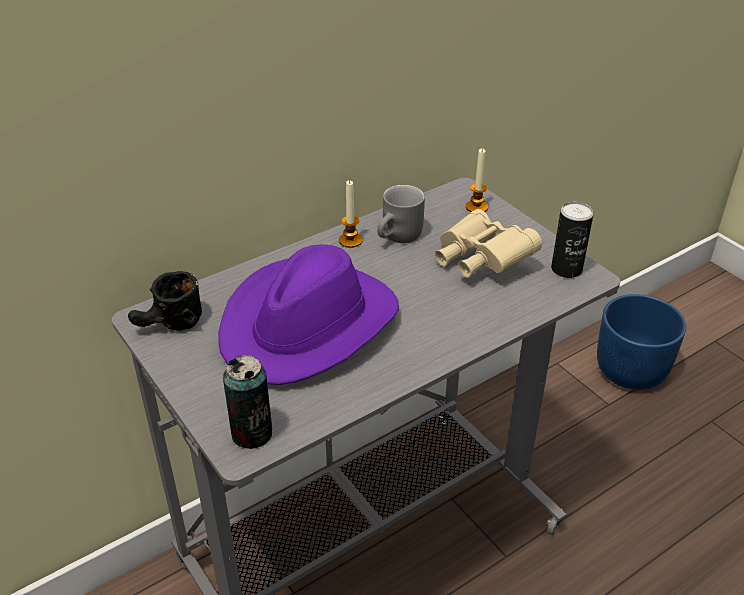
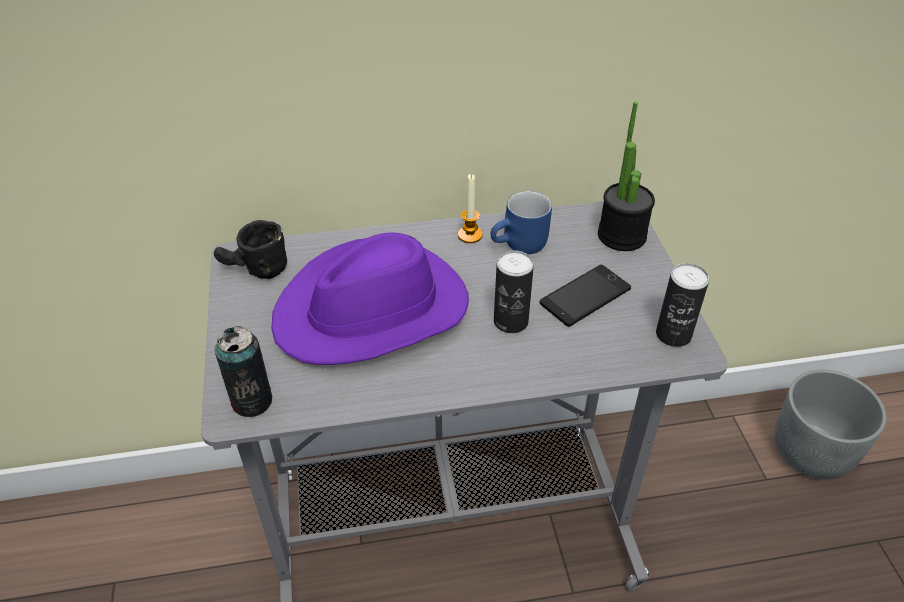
camera: 25 degrees right, 5 degrees up
grey mug [377,185,425,243] -> blue mug [490,191,552,254]
beige binoculars [435,209,542,278] -> phone [540,265,631,327]
candle [466,148,488,212] -> potted plant [598,102,655,251]
blue planter [597,294,686,390] -> grey planter [775,370,887,479]
none -> can [494,251,534,333]

